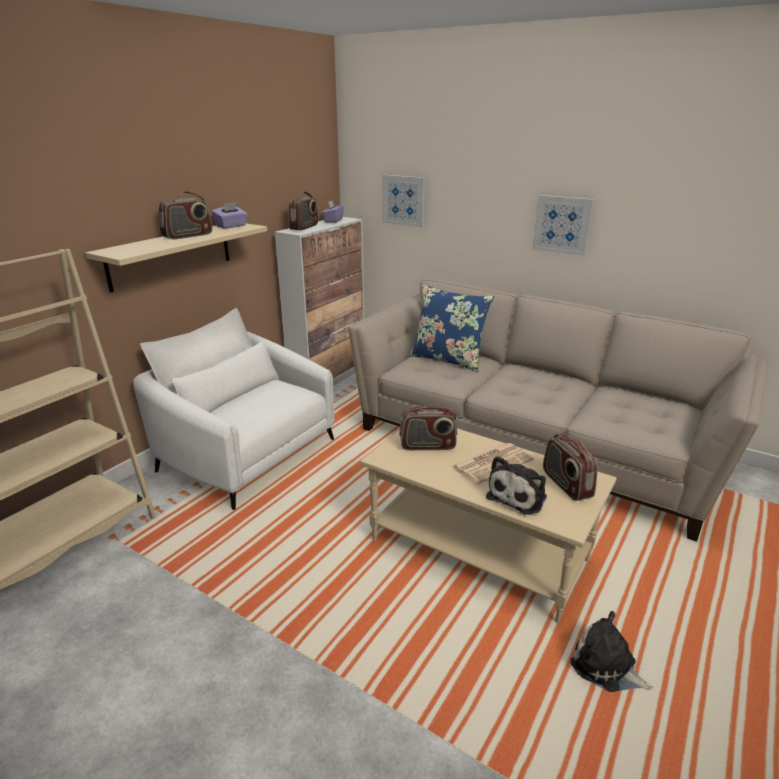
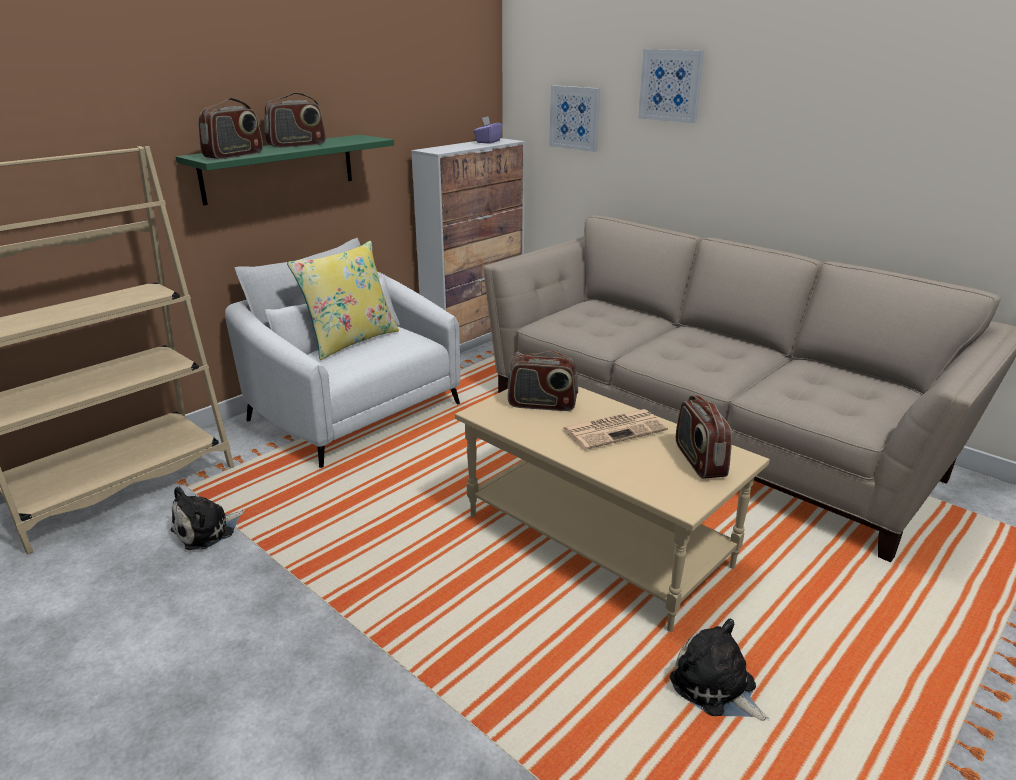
camera: 10 degrees right, 0 degrees up
beige shelf [85,223,267,293] -> green shelf [175,135,394,205]
purple tissue box [212,202,248,229] -> none
radio [288,192,318,230] -> radio moved to [198,98,263,159]
blue pillow [409,285,494,372] -> none
plush toy [486,456,547,515] -> plush toy moved to [171,486,245,550]
picture [532,195,594,256] -> picture moved to [638,49,704,123]
none -> yellow pillow [287,241,399,360]

